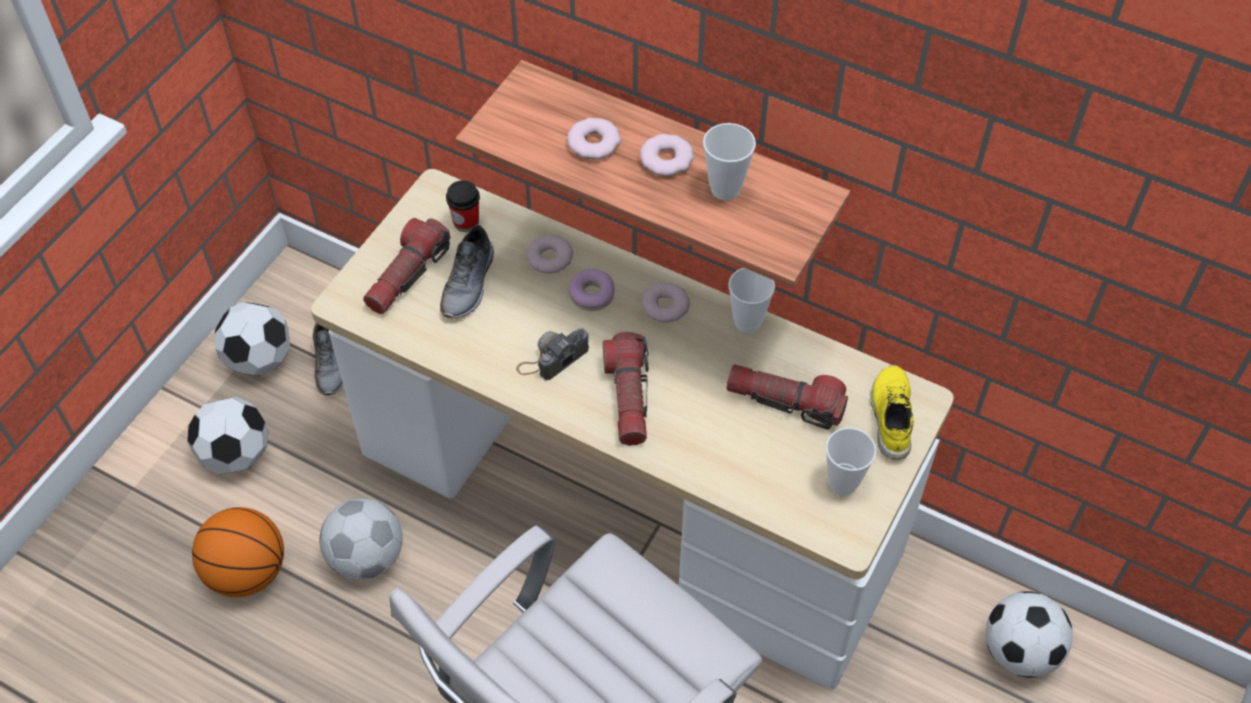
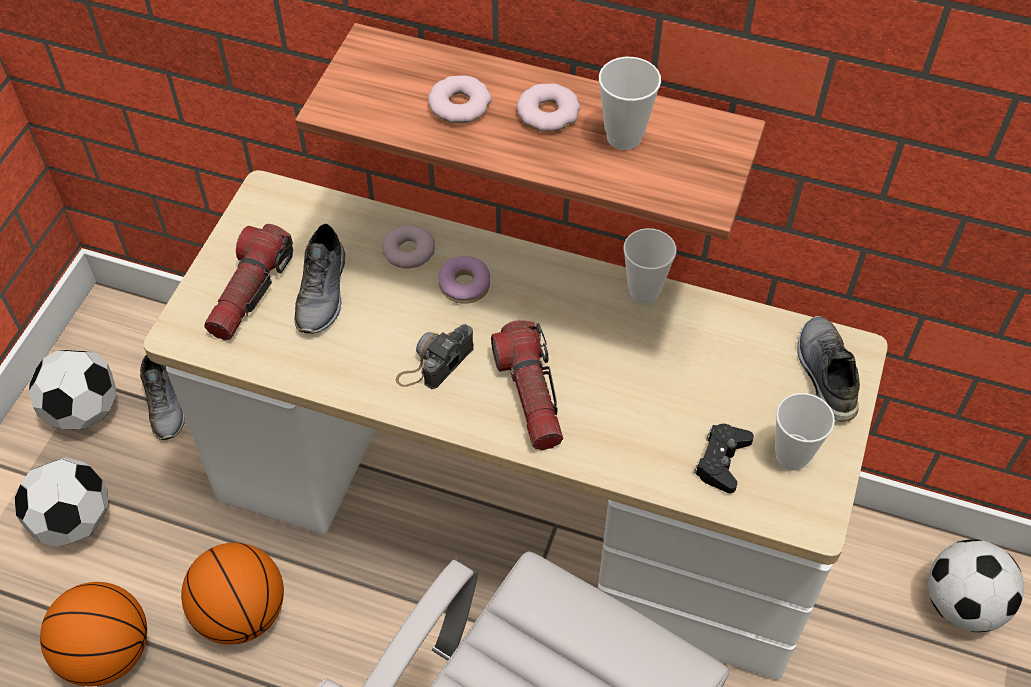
camera: 10 degrees left, 0 degrees up
football [319,498,403,580] -> basketball [181,542,284,645]
cup [446,180,480,232] -> none
donut [642,283,690,322] -> none
flashlight [726,364,848,430] -> none
yellow shoe [870,365,913,460] -> grey shoe [797,316,860,422]
none -> black game controller [694,424,754,493]

